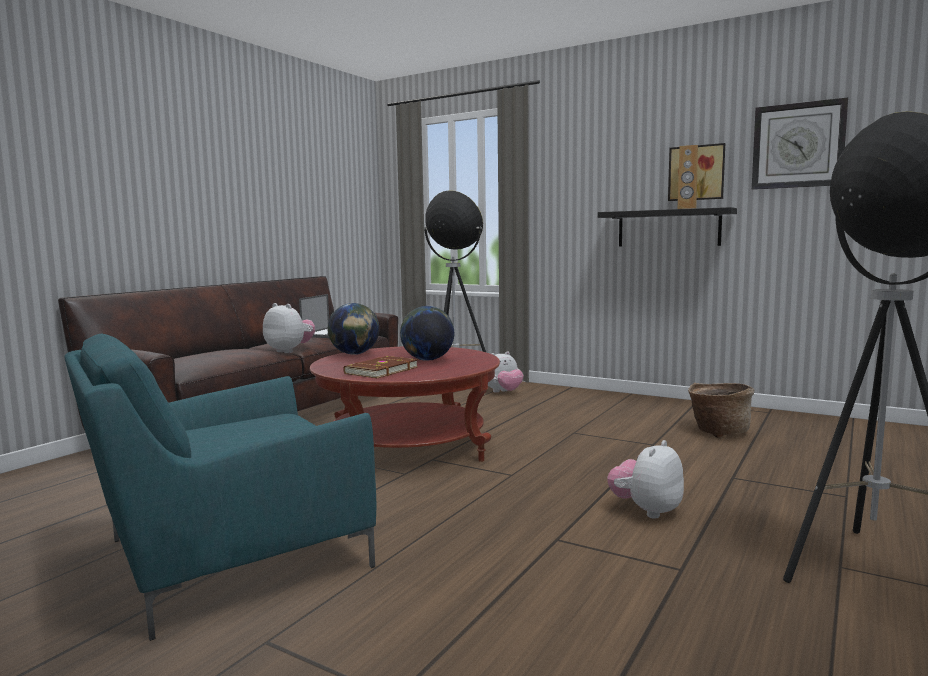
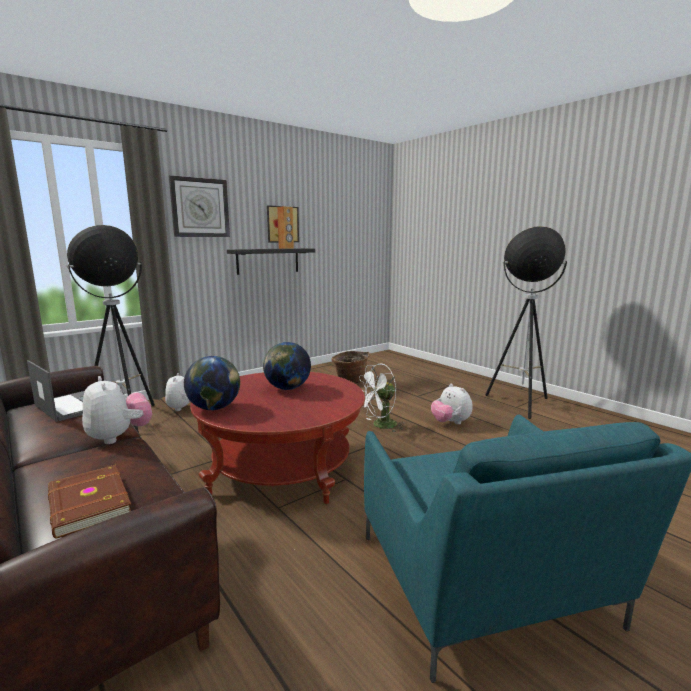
camera: 70 degrees left, 5 degrees up
plush toy [263,303,315,353] -> plush toy turned 90 degrees clockwise [82,376,152,444]
brown book [343,356,418,378] -> brown book moved to [48,465,131,539]
wall clock [752,97,848,190] -> wall clock moved to [169,175,230,237]
none -> white fan [360,364,405,432]

